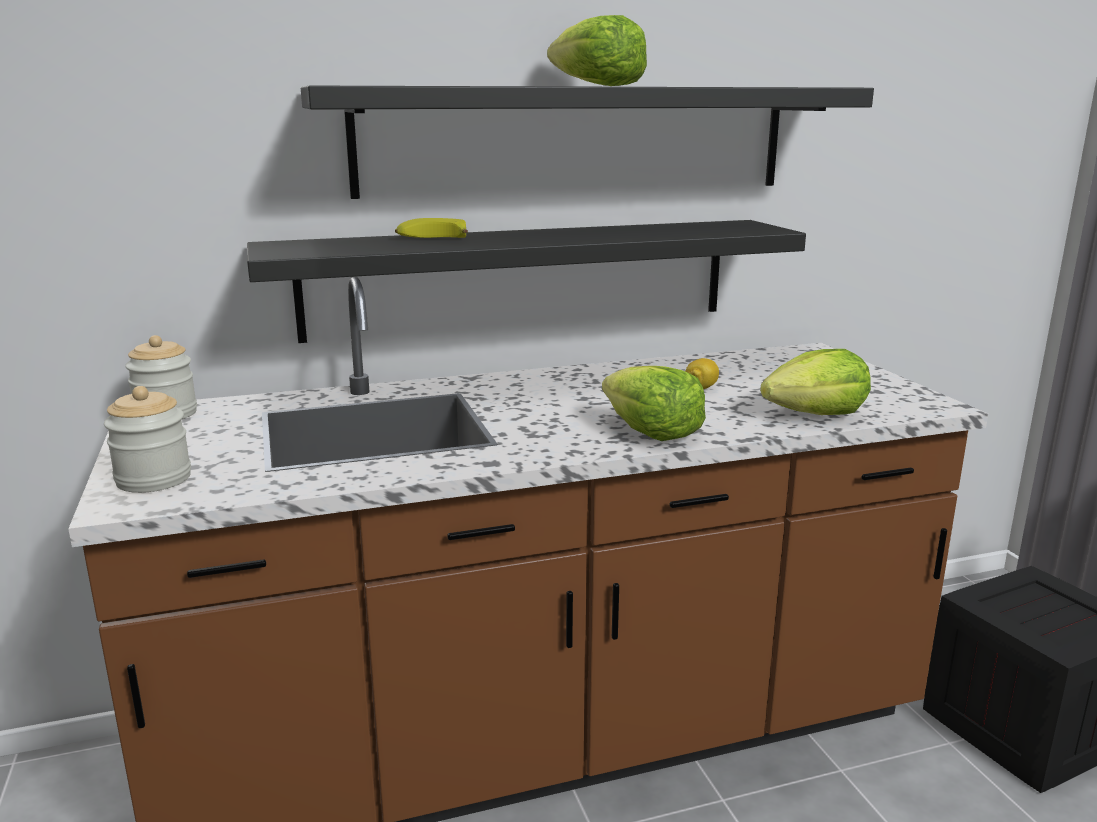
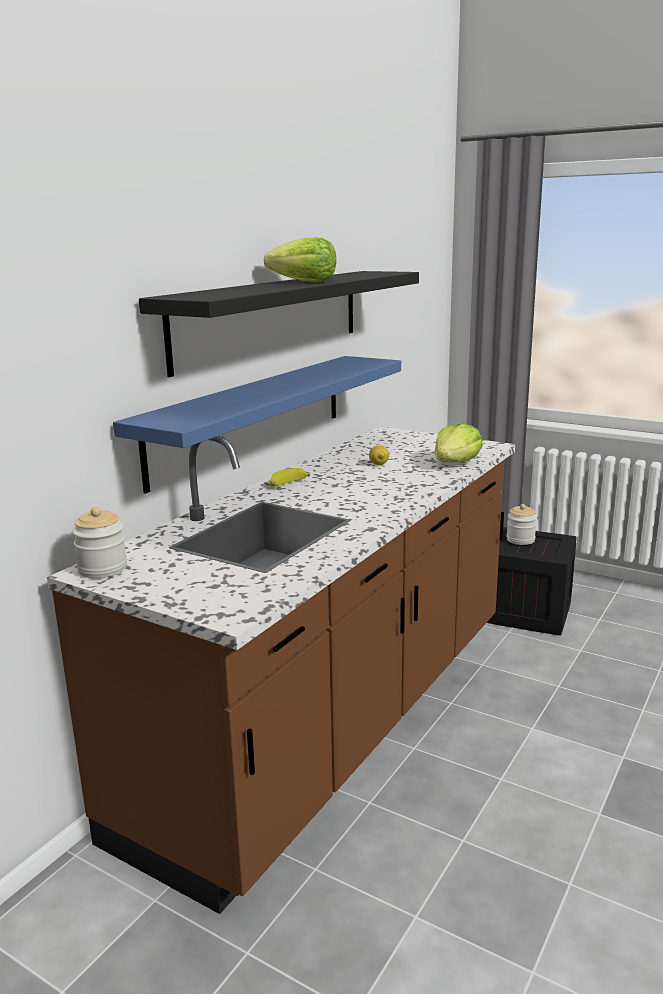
camera: 40 degrees left, 0 degrees up
jar [104,386,191,493] -> jar moved to [506,504,537,545]
black shelf [247,220,806,343] -> blue shelf [113,356,401,494]
banana [395,218,468,238] -> banana moved to [270,468,310,486]
lettuce [602,366,706,441] -> none

